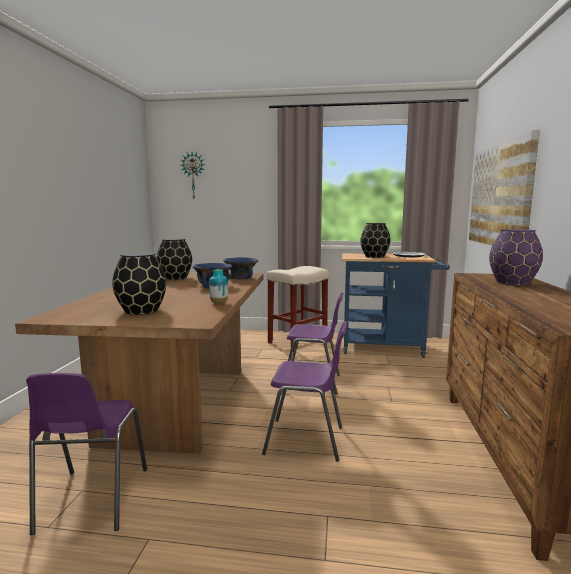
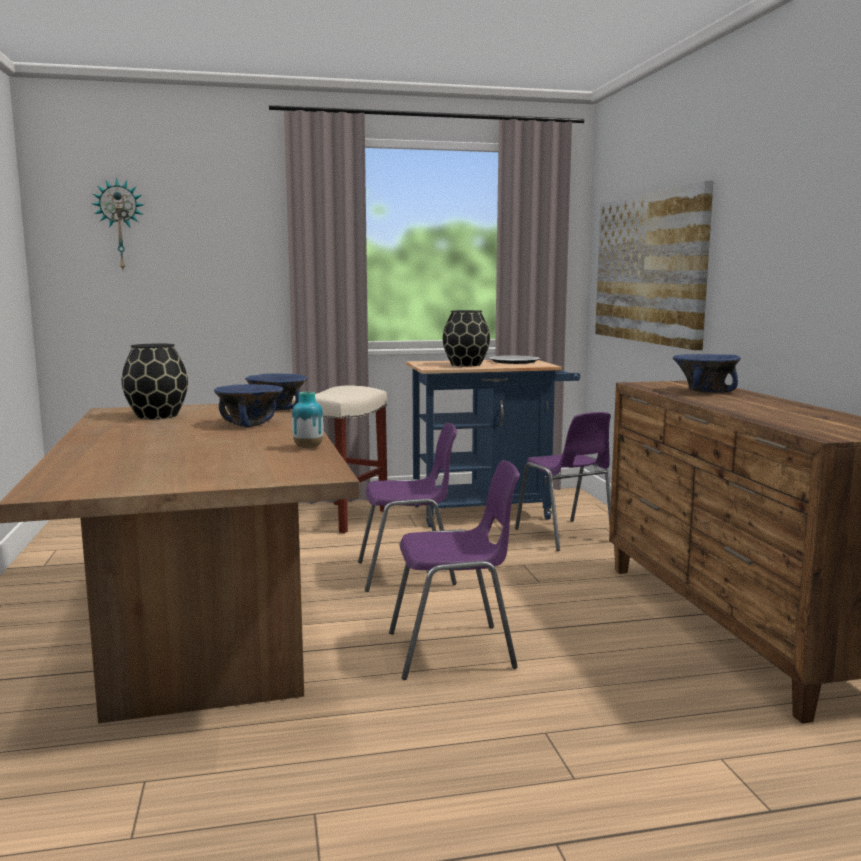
camera: 20 degrees left, 0 degrees up
purple chair [26,373,147,535] -> purple chair moved to [515,412,611,551]
black vase [112,252,166,315] -> none
purple vase [489,229,543,285] -> blue bowl [673,354,741,393]

